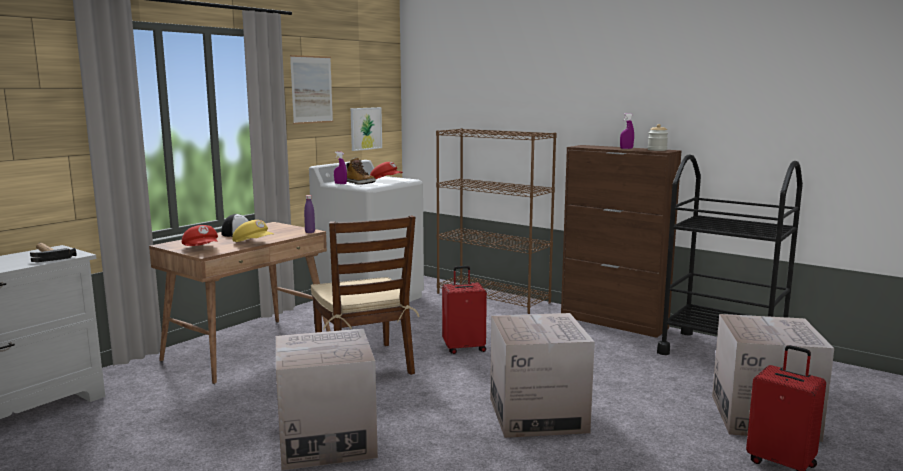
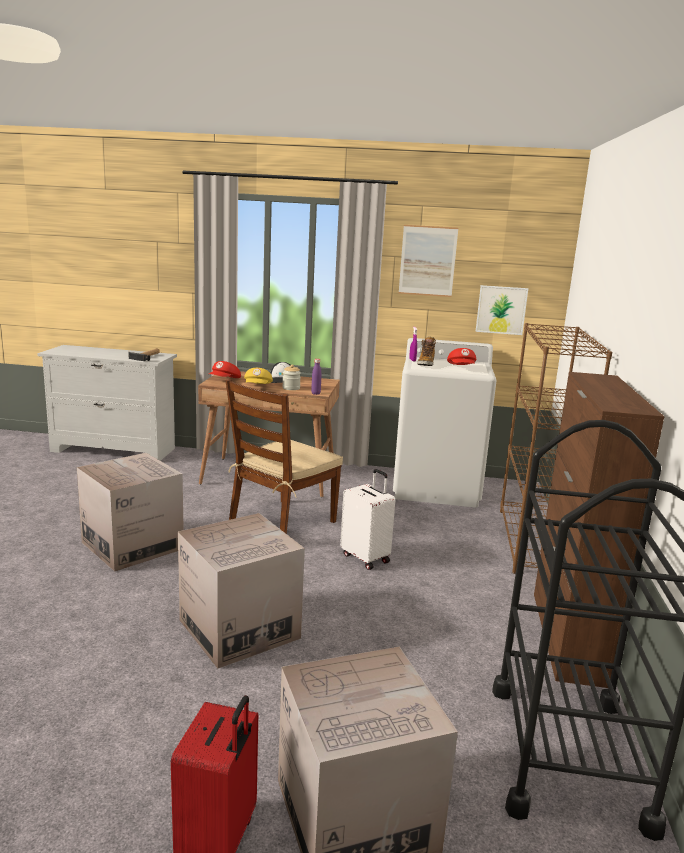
camera: 60 degrees right, 5 degrees up
red suitcase [442,266,487,354] -> white suitcase [340,469,395,570]
purple spray bottle [620,113,634,149] -> none
jar [648,124,668,151] -> jar moved to [282,365,301,390]

